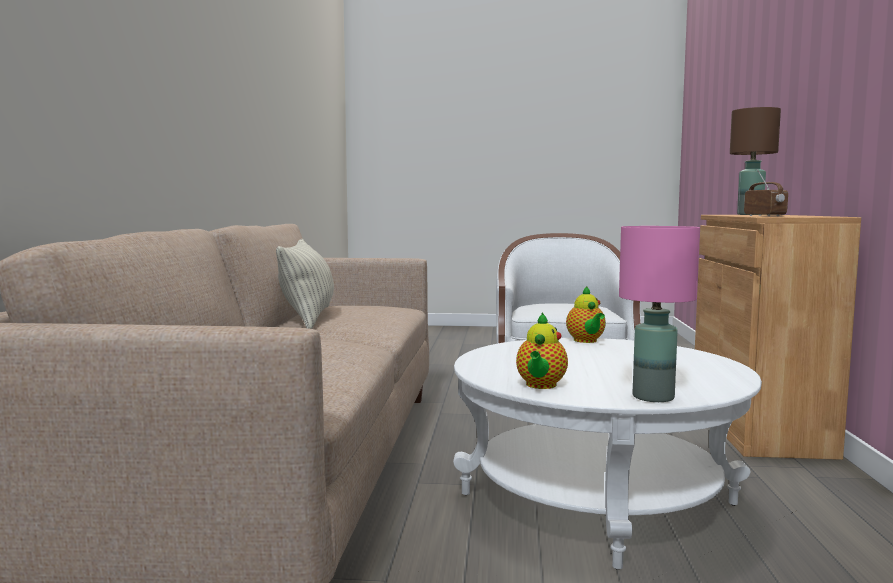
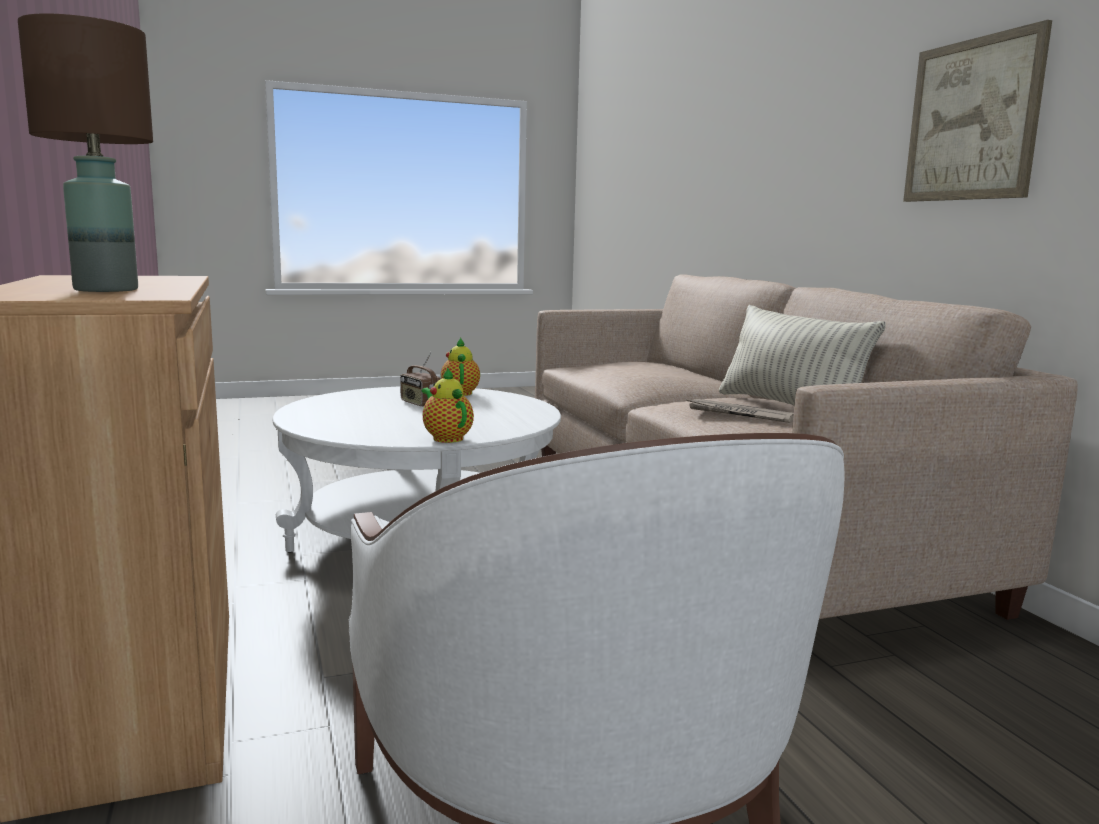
camera: 155 degrees right, 5 degrees up
pink table lamp [619,226,700,402] -> none
radio [744,169,788,216] -> radio moved to [400,352,441,407]
none -> newspaper [685,399,794,423]
none -> picture [903,20,1052,202]

